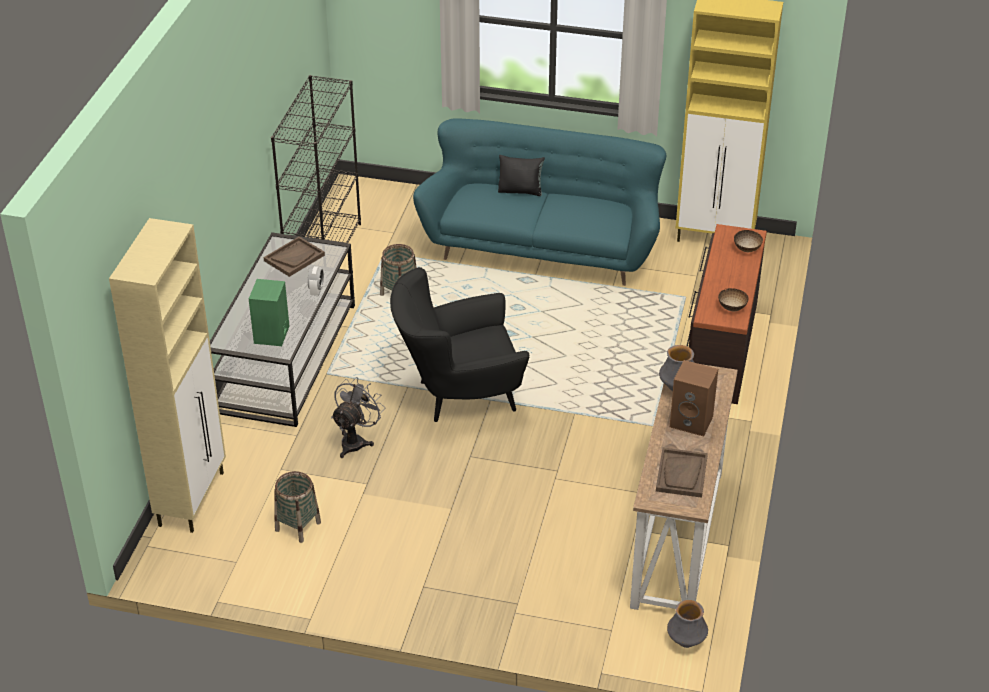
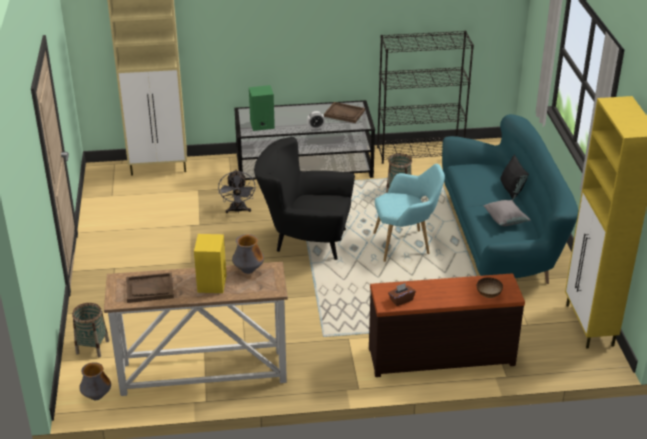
camera: 70 degrees right, 5 degrees down
basket [275,471,321,543] -> basket moved to [72,303,109,357]
grey fan [331,377,385,458] -> grey fan turned 75 degrees clockwise [218,170,256,214]
black armchair [390,267,529,422] -> black armchair turned 45 degrees counterclockwise [254,137,355,260]
brown speaker [670,360,718,437] -> yellow speaker [194,234,227,293]
bowl [718,288,749,311] -> brown tissue box [388,283,416,306]
none -> turquoise armchair [374,164,445,262]
none -> grey pillow [484,200,530,226]

